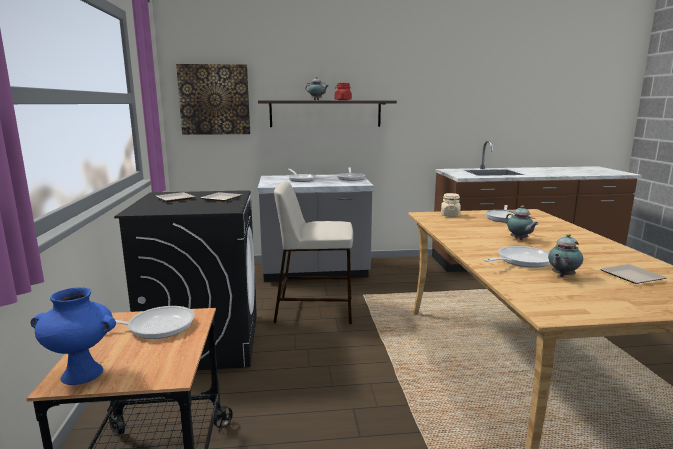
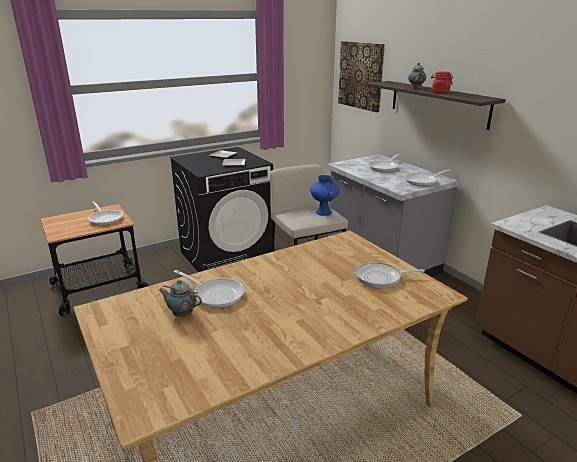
camera: 65 degrees right, 10 degrees up
blue vase [31,287,116,385] -> blue vase moved to [310,175,339,216]
beige jar [441,193,461,217] -> none
teapot [506,206,539,240] -> none
plate [600,264,667,284] -> none

